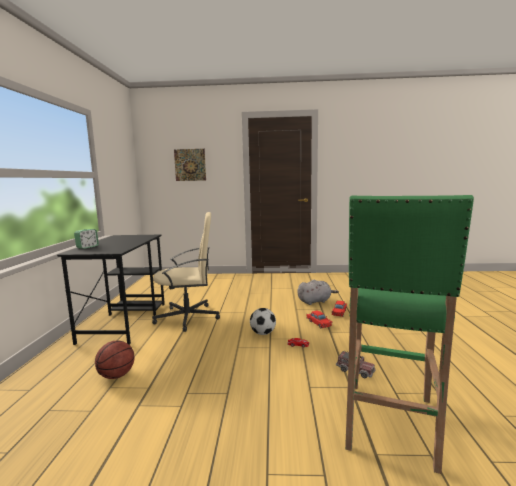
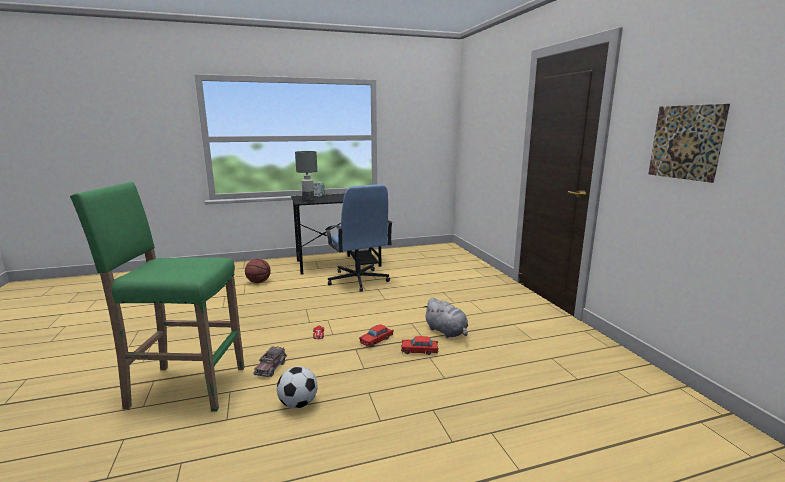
camera: 70 degrees right, 5 degrees up
beige office chair [152,212,220,332] -> blue office chair [325,184,393,292]
picture [174,149,206,181] -> picture moved to [648,104,730,183]
football [250,308,276,335] -> football moved to [277,366,317,408]
none -> grey table lamp [295,151,317,201]

